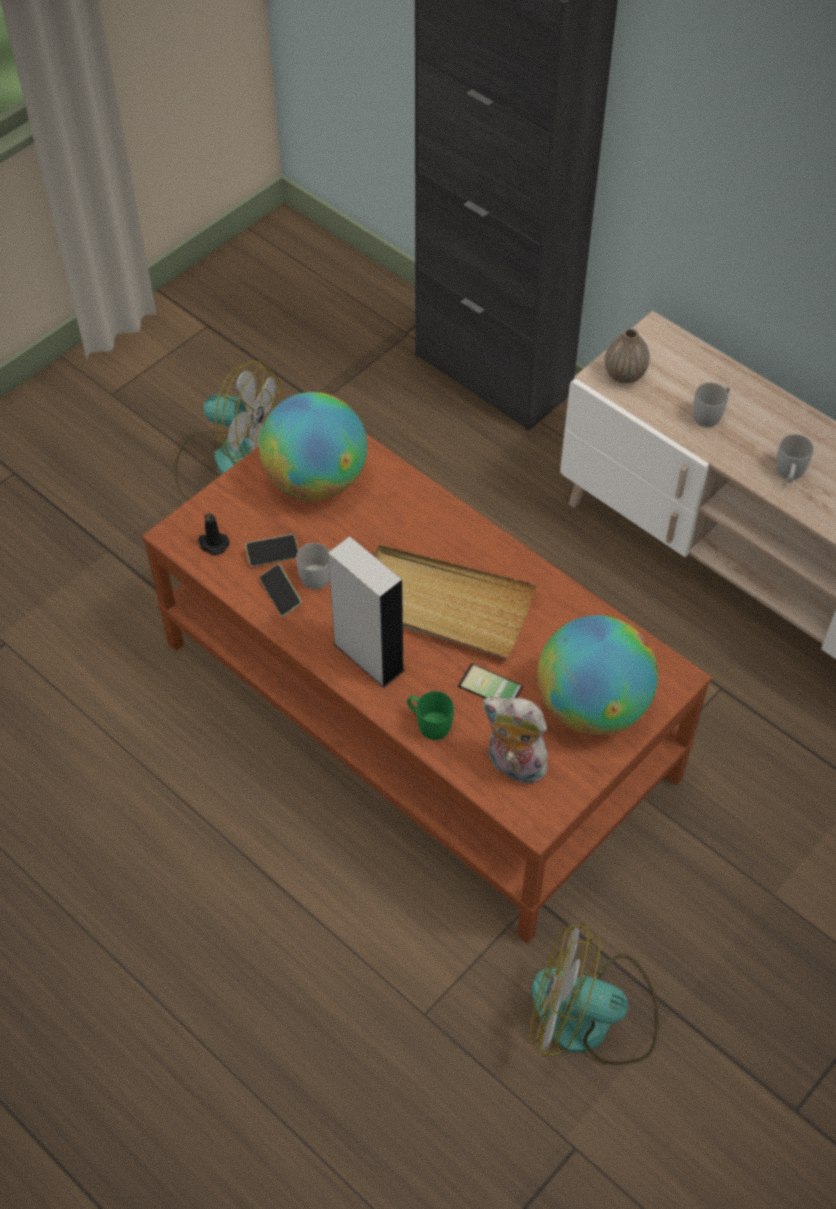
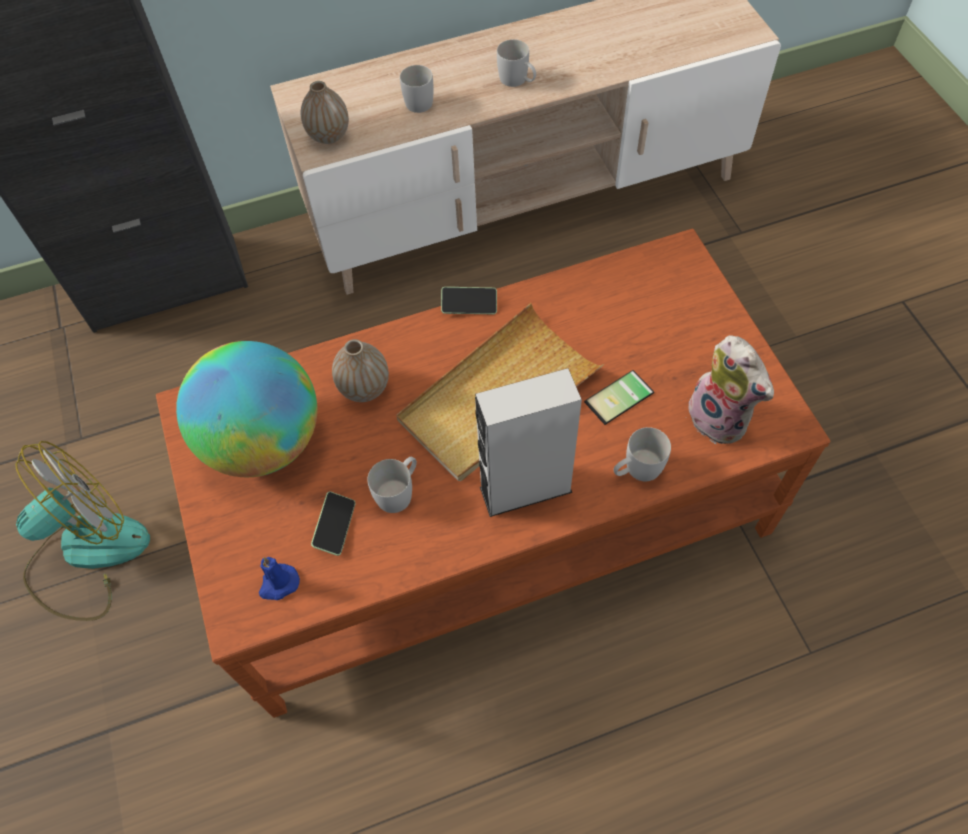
camera: 60 degrees left, 5 degrees up
black candle [198,510,229,555] -> blue candle [259,557,300,600]
phone [260,564,301,616] -> phone moved to [441,287,497,314]
green mug [407,691,454,740] -> white mug [614,427,671,481]
plush toy [483,697,548,786] -> plush toy turned 90 degrees counterclockwise [687,335,774,445]
fan [530,923,659,1065] -> none
globe [537,615,658,735] -> none
none -> vase [332,339,389,402]

